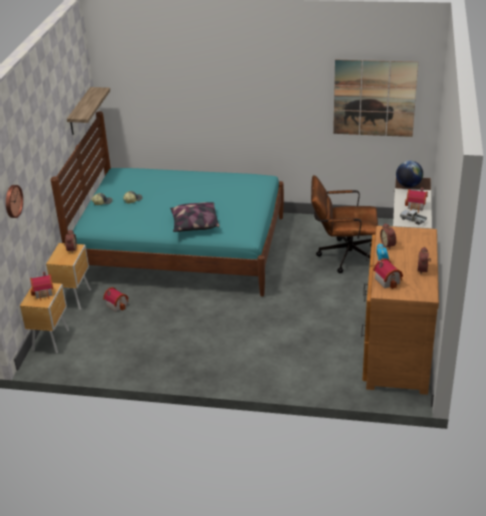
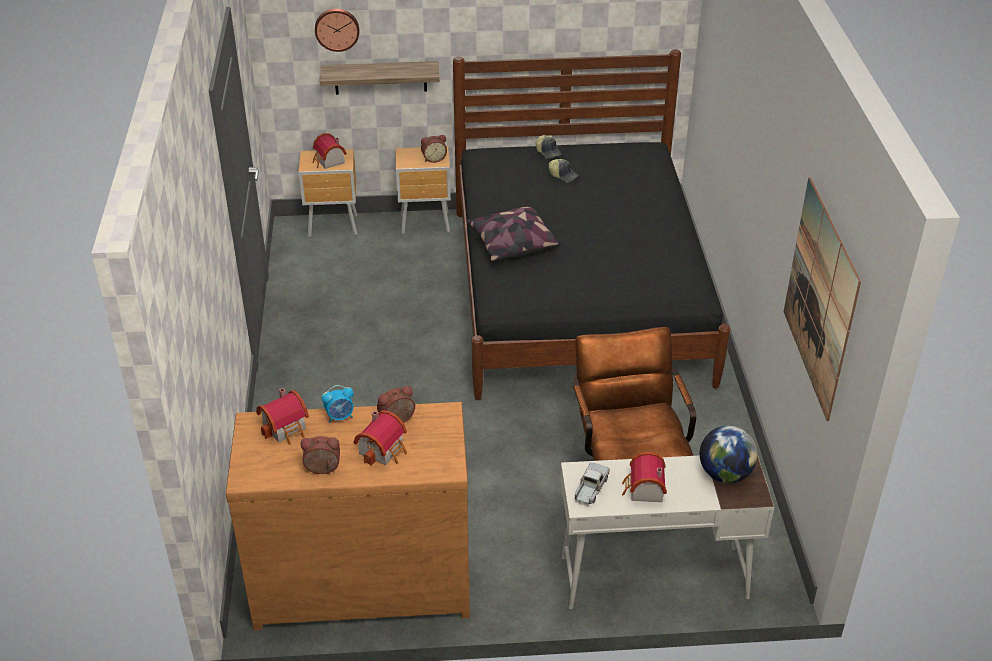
camera: 75 degrees right, 5 degrees up
turquoise bed [50,111,284,296] -> black bed [453,49,730,400]
shelf [67,87,110,135] -> shelf moved to [320,61,440,95]
toy house [103,287,129,312] -> toy house moved to [353,410,407,466]

